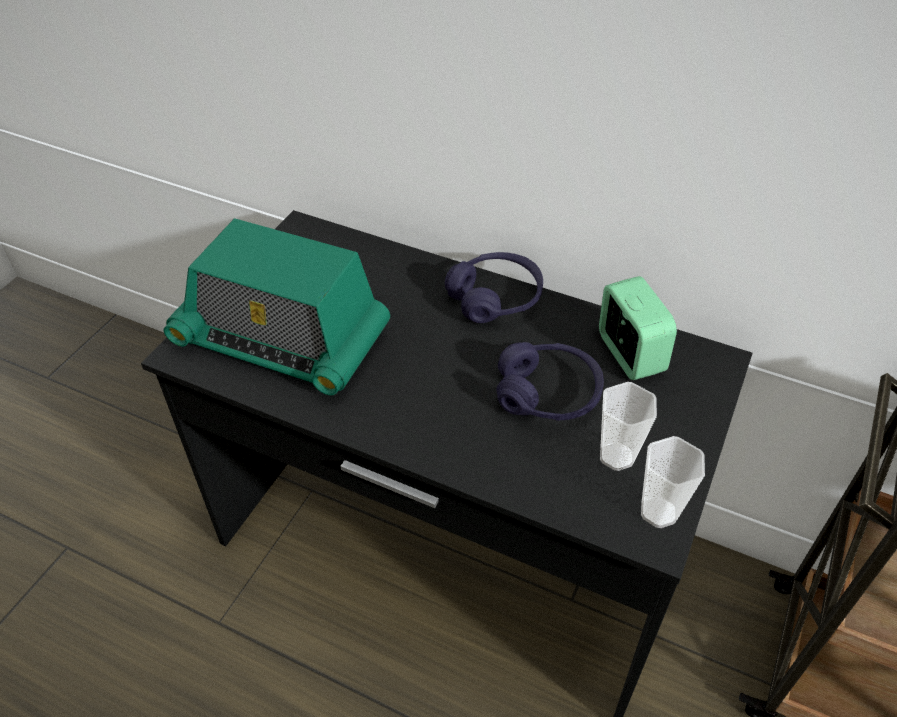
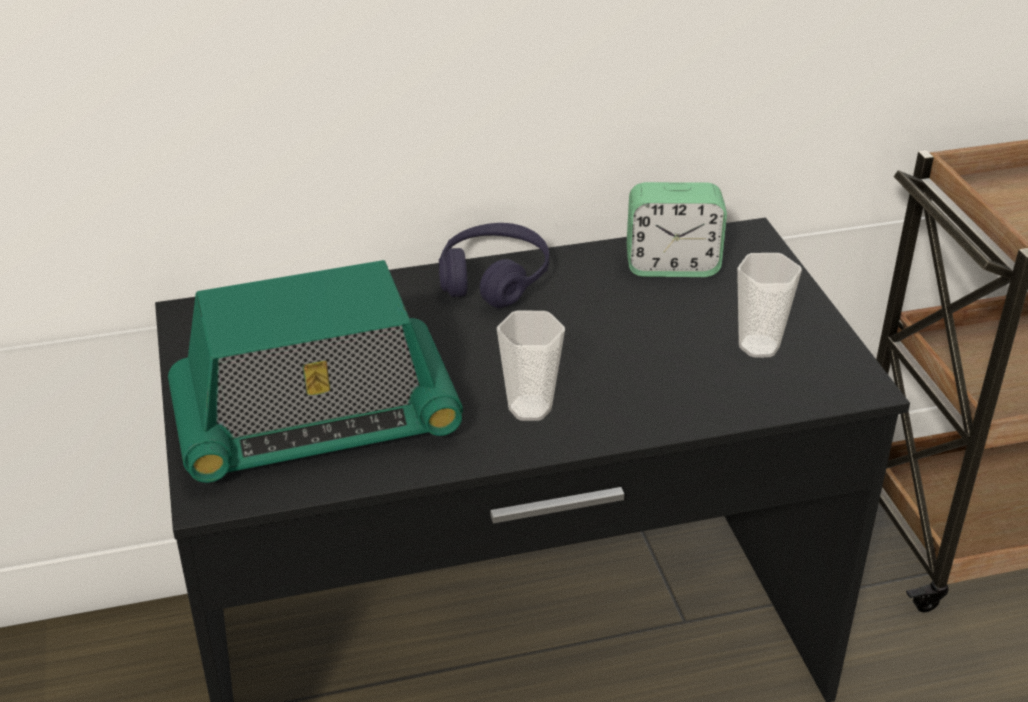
camera: 40 degrees left, 10 degrees down
purple headphones [497,342,604,421] -> none
alarm clock [599,276,677,380] -> alarm clock turned 150 degrees clockwise [627,182,727,277]
cup [641,436,705,528] -> cup moved to [497,311,565,421]

